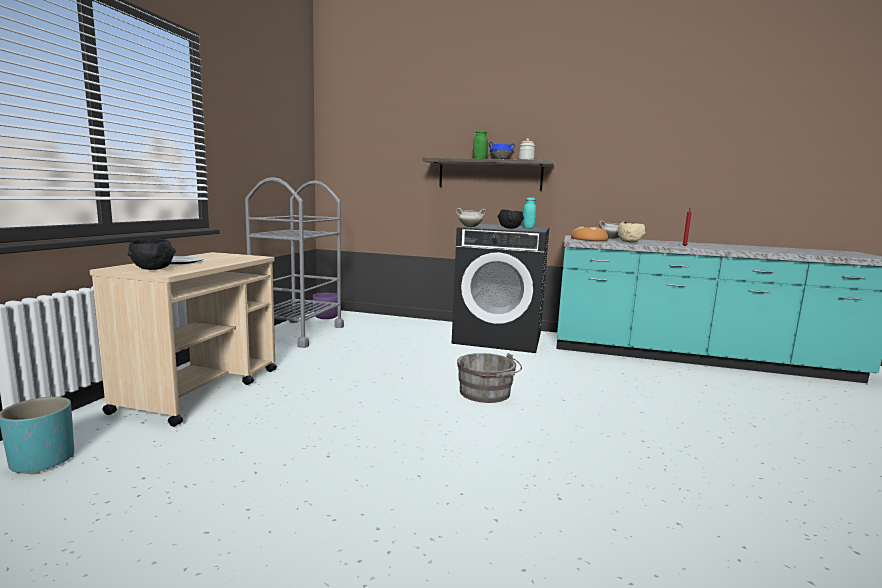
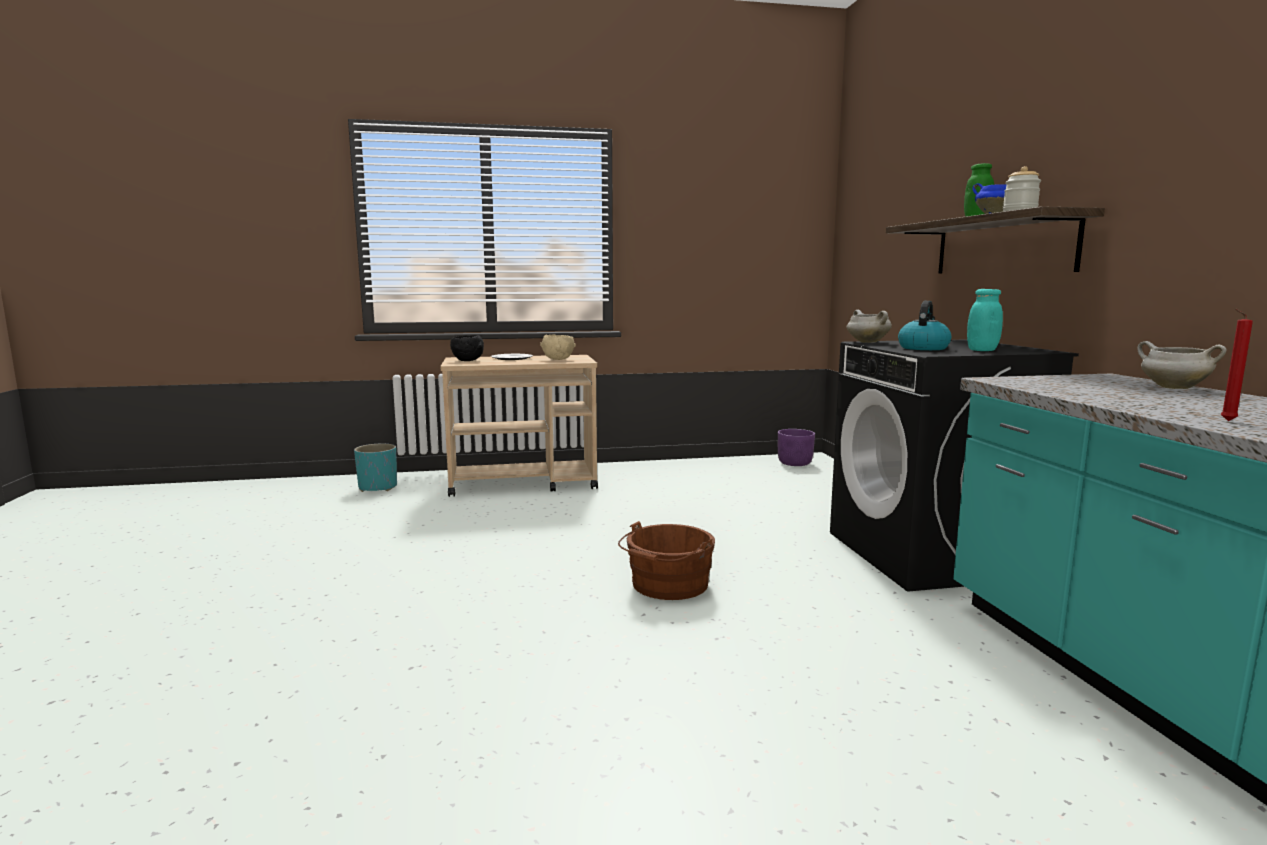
camera: 65 degrees right, 0 degrees up
grey cart [245,177,344,348] -> none
grey bucket [457,353,522,403] -> brown bucket [618,521,715,600]
black bowl [498,209,524,229] -> kettle [898,301,951,350]
bread [571,227,608,241] -> none
beige bowl [616,223,646,242] -> beige bowl moved to [540,334,576,360]

